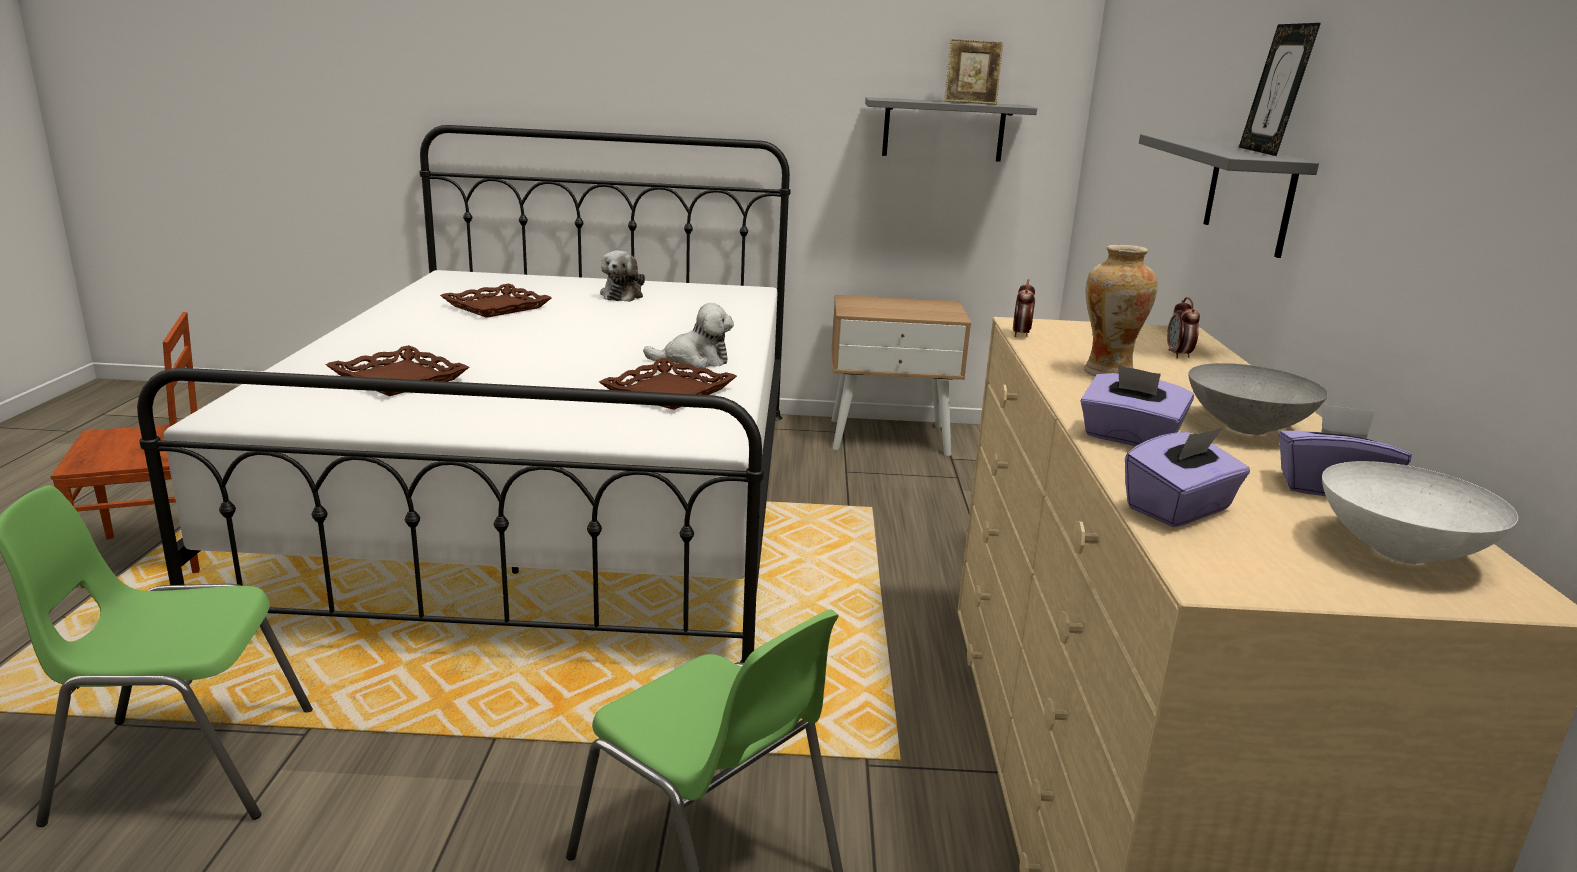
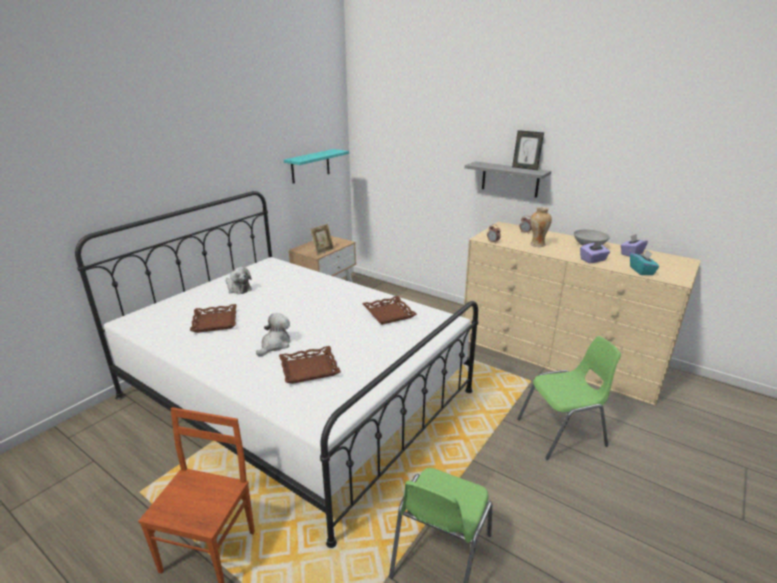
camera: 55 degrees left, 5 degrees up
plush toy [643,303,734,368] -> plush toy moved to [256,313,290,357]
grey shelf [865,97,1037,162] -> turquoise shelf [284,149,349,184]
picture frame [944,39,1004,105] -> picture frame moved to [310,224,334,255]
purple tissue box [1125,427,1250,527] -> turquoise tissue box [630,250,659,275]
white bowl [1322,461,1518,564] -> none

